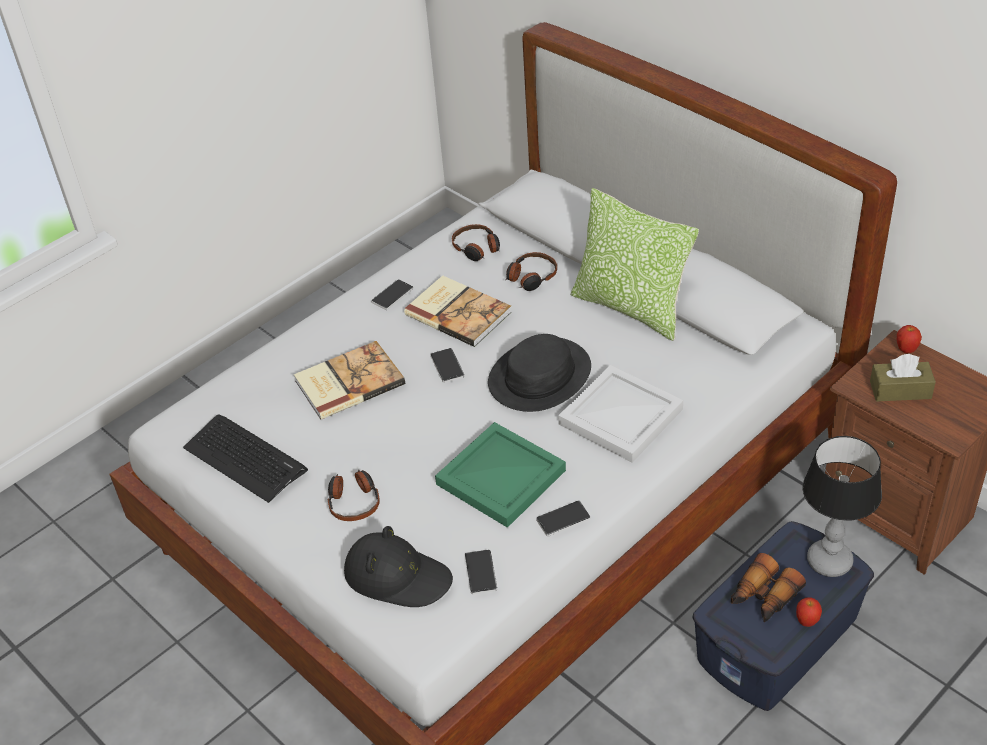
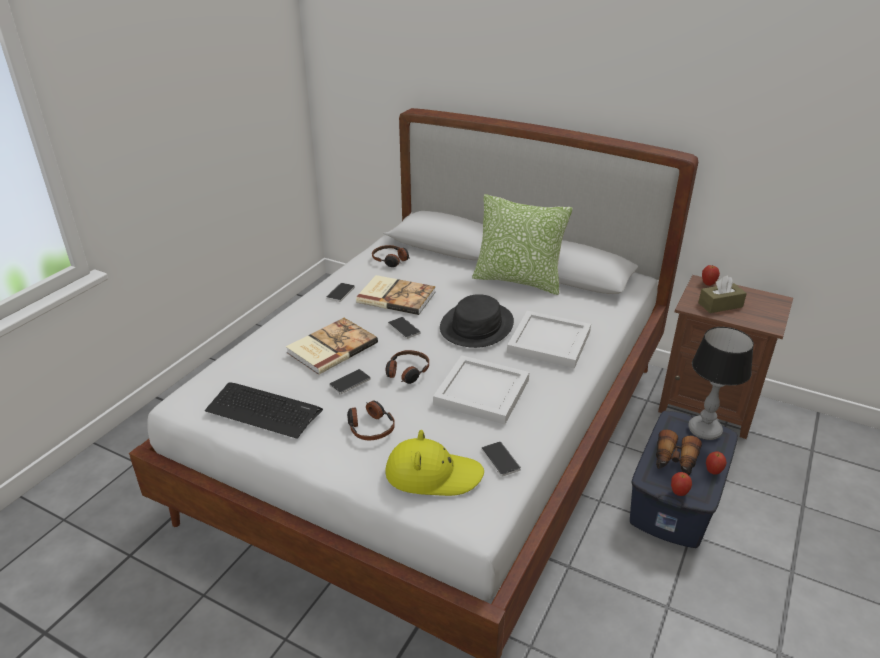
camera: 20 degrees left, 10 degrees down
black hat [344,526,453,607] -> yellow hat [385,430,484,496]
green tray [435,422,566,528] -> white tray [433,355,529,425]
headphones [505,252,557,291] -> headphones moved to [386,350,429,384]
phone [536,501,591,537] -> phone moved to [329,369,371,394]
none -> apple [671,472,692,496]

